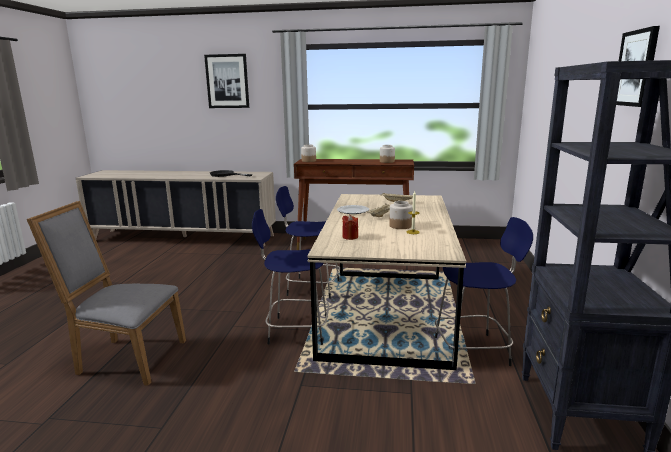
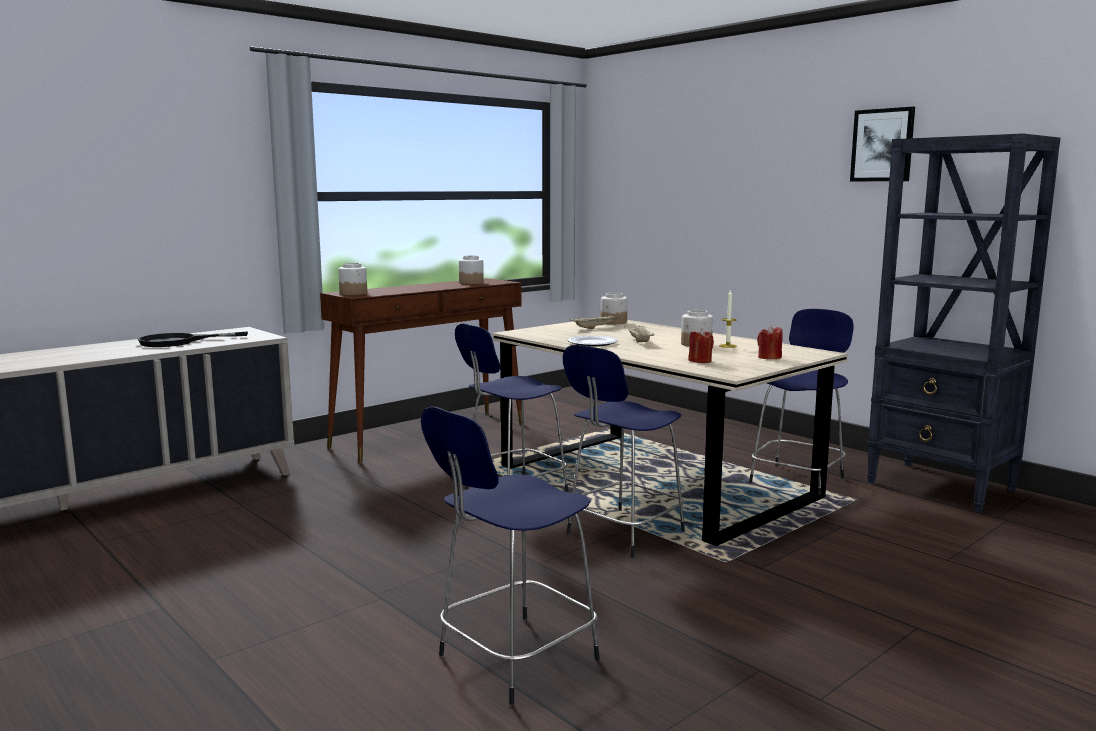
camera: 50 degrees left, 5 degrees down
grey chair [27,201,186,386] -> blue stool [421,407,600,705]
picture [204,54,249,108] -> none
none -> jar [601,293,628,324]
none -> red candle [757,325,783,359]

